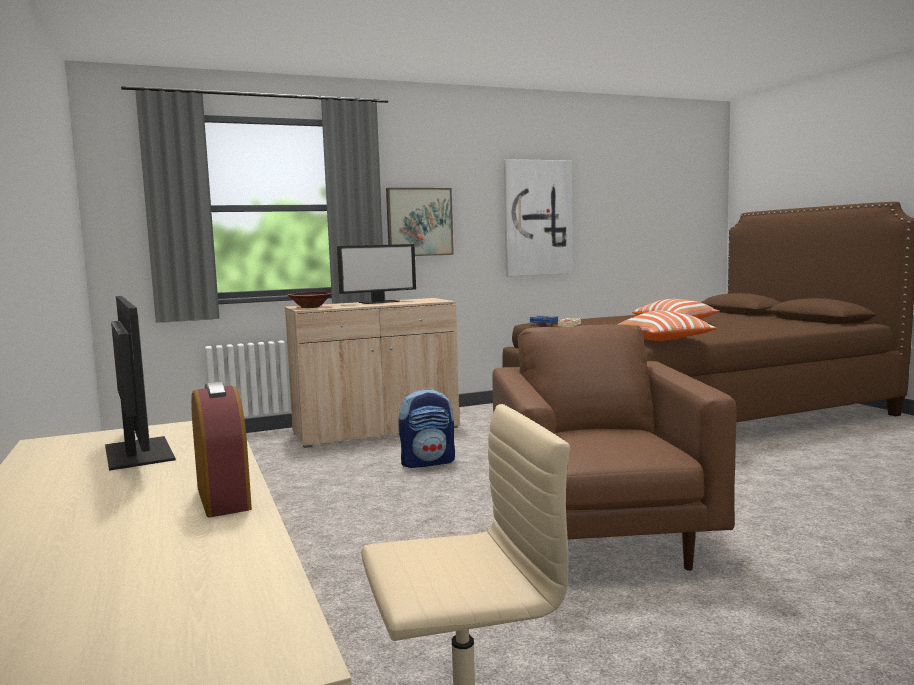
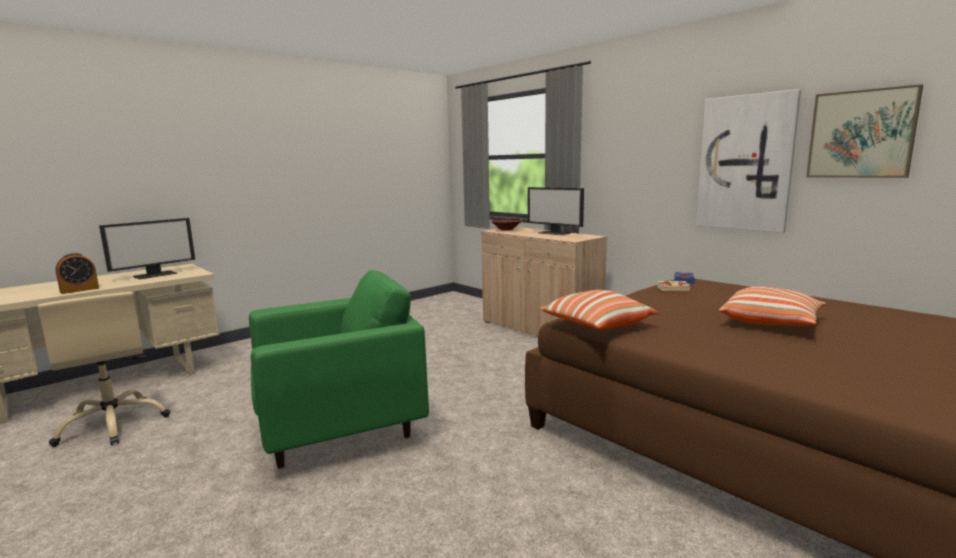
camera: 70 degrees right, 5 degrees up
picture [386,188,454,256] -> picture moved to [806,84,923,178]
backpack [398,389,455,468] -> none
brown armchair [492,324,736,571] -> green armchair [249,270,429,468]

